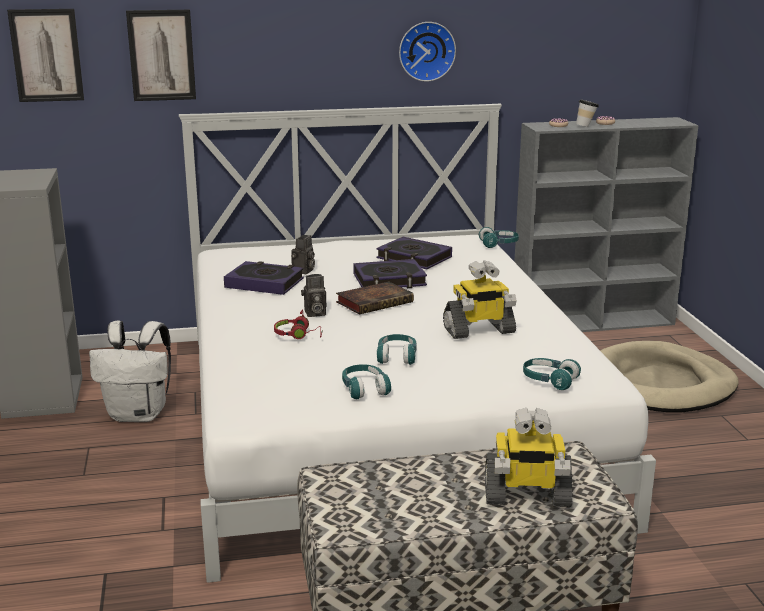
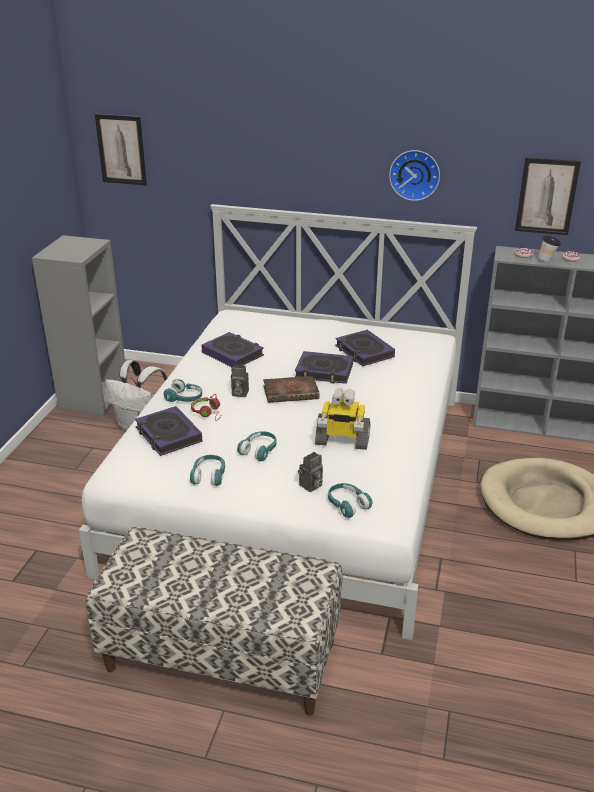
camera: 25 degrees right, 10 degrees up
picture [126,10,196,101] -> picture moved to [515,157,581,235]
camera [291,235,315,274] -> camera moved to [298,452,323,492]
turquoise headphones [479,227,519,248] -> turquoise headphones moved to [164,379,202,402]
toy robot [485,408,573,507] -> none
none -> book [135,406,203,456]

